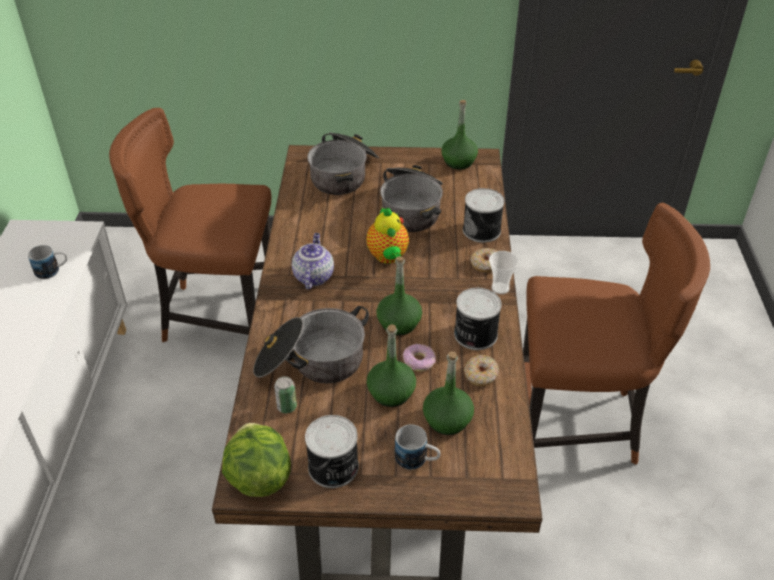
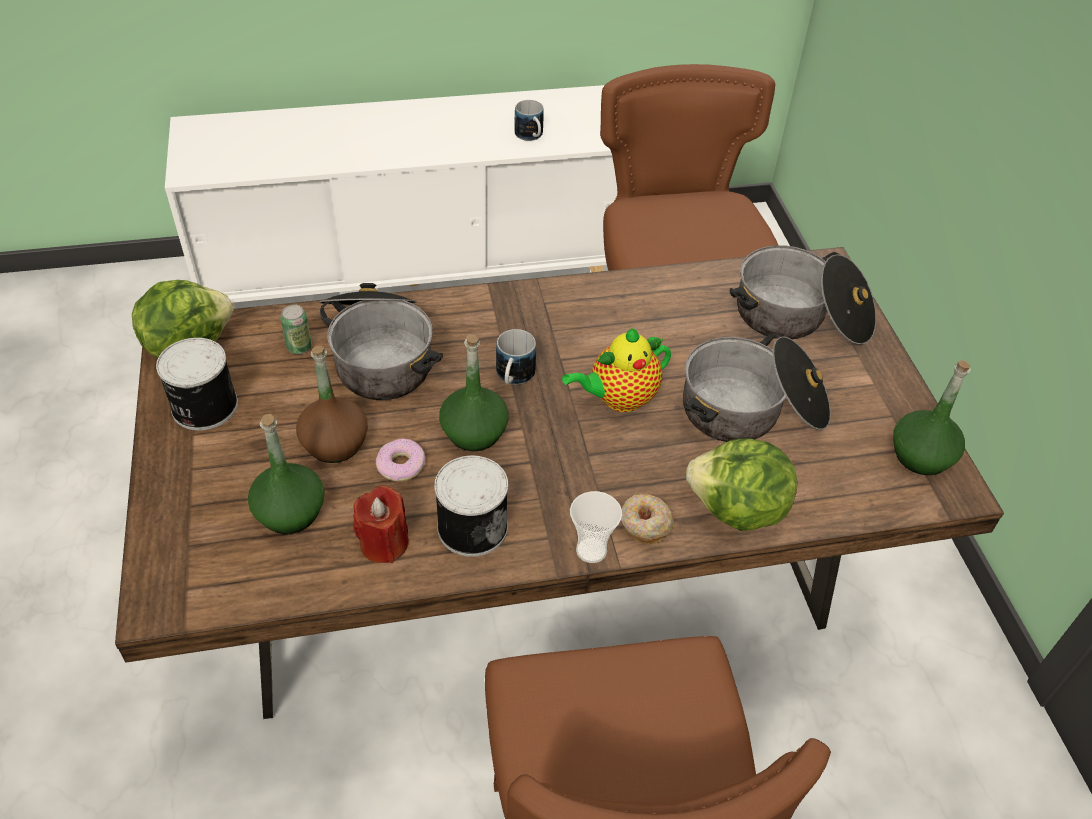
camera: 75 degrees right, 5 degrees up
teapot [292,233,334,289] -> none
green bottle [367,324,416,407] -> brown bottle [296,346,368,463]
mug [395,425,440,470] -> mug moved to [496,329,536,385]
can [463,188,504,243] -> lettuce [686,438,798,531]
donut [464,355,499,386] -> red candle [353,486,409,563]

